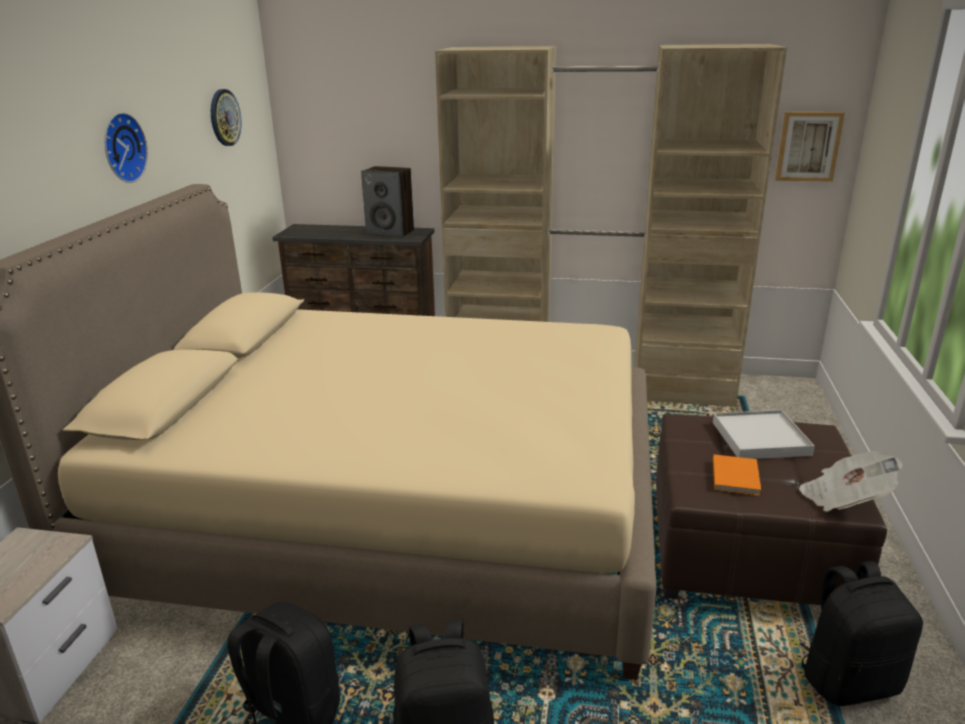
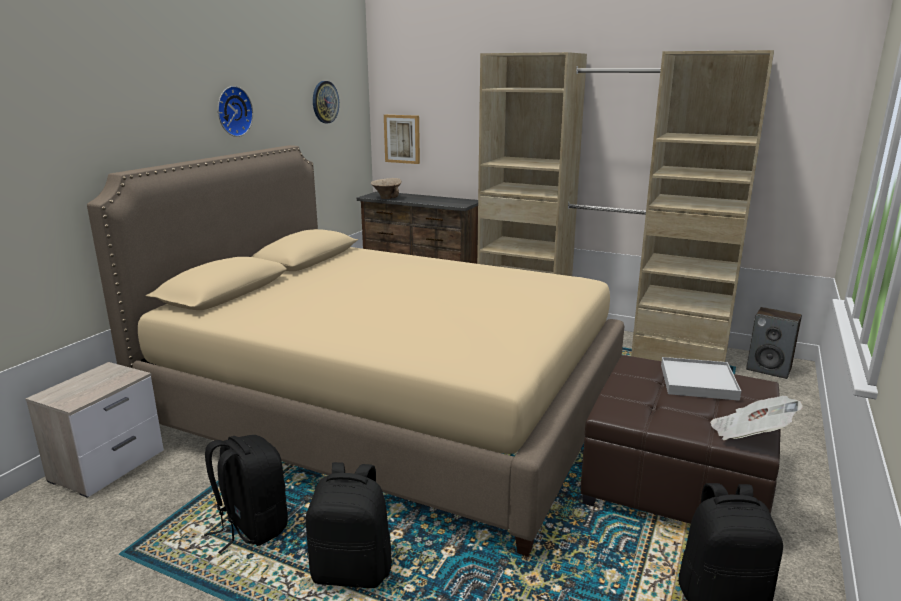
camera: 15 degrees right, 5 degrees down
speaker [361,166,414,238] -> speaker moved to [746,307,802,379]
orange book [713,454,761,496] -> none
picture [775,112,845,182] -> picture moved to [384,115,420,164]
none -> beige bowl [371,178,402,199]

